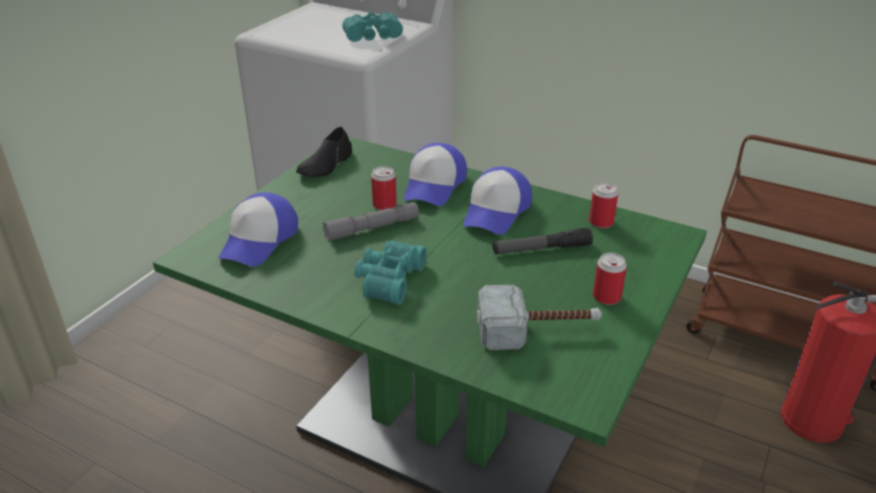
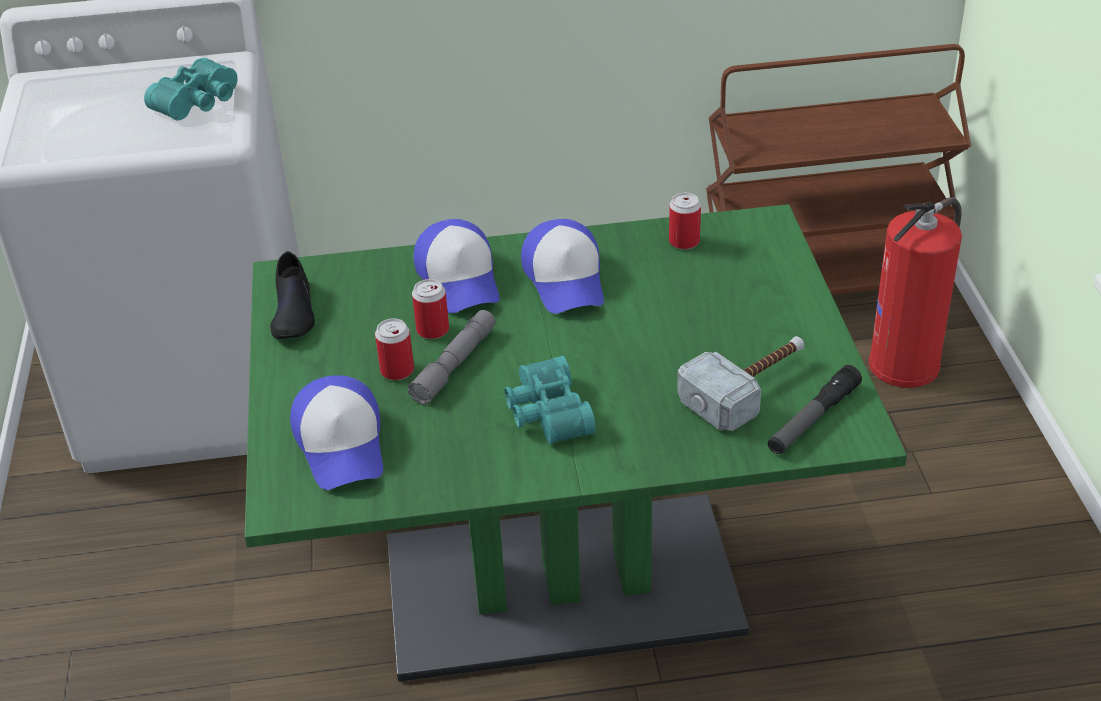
camera: 35 degrees left, 5 degrees up
flashlight [492,228,593,254] -> flashlight moved to [768,365,862,454]
can [593,253,627,305] -> can moved to [375,318,414,380]

